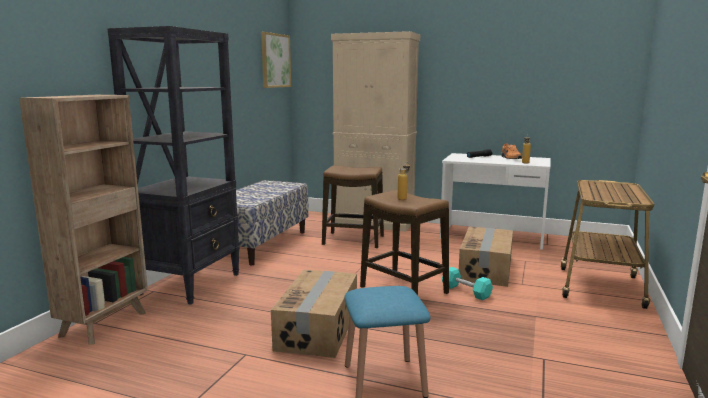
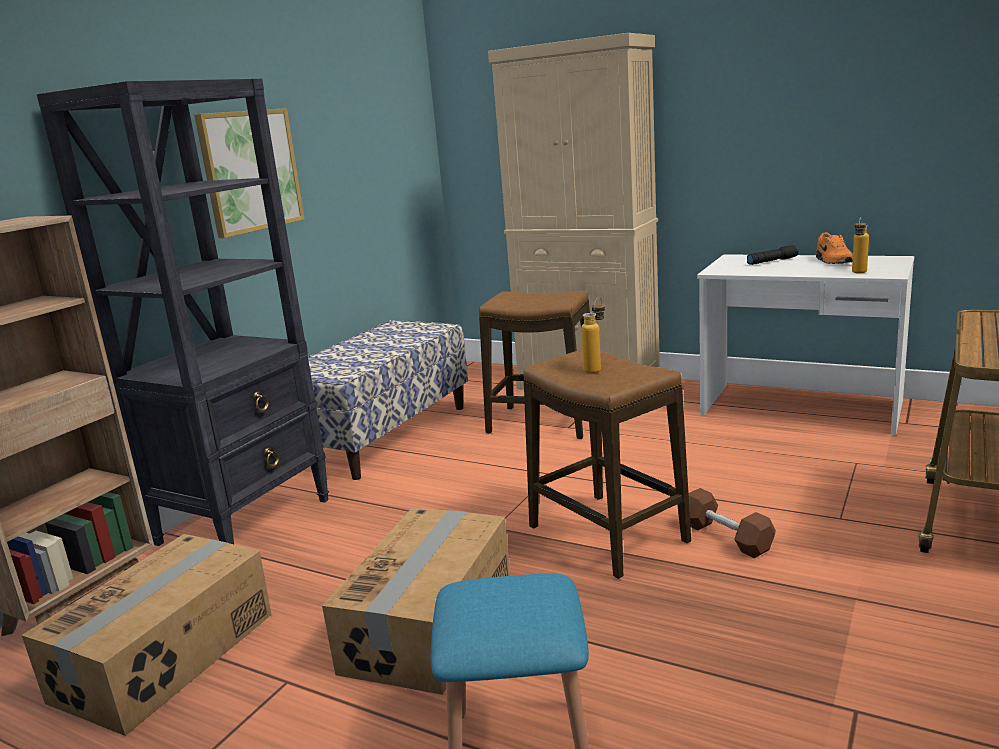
camera: 10 degrees right, 5 degrees up
picture [261,32,291,88] -> picture moved to [194,108,305,238]
turquoise dumbbell [442,267,493,300] -> brown dumbbell [689,488,776,558]
cardboard box [459,227,513,287] -> cardboard box moved to [21,534,272,736]

